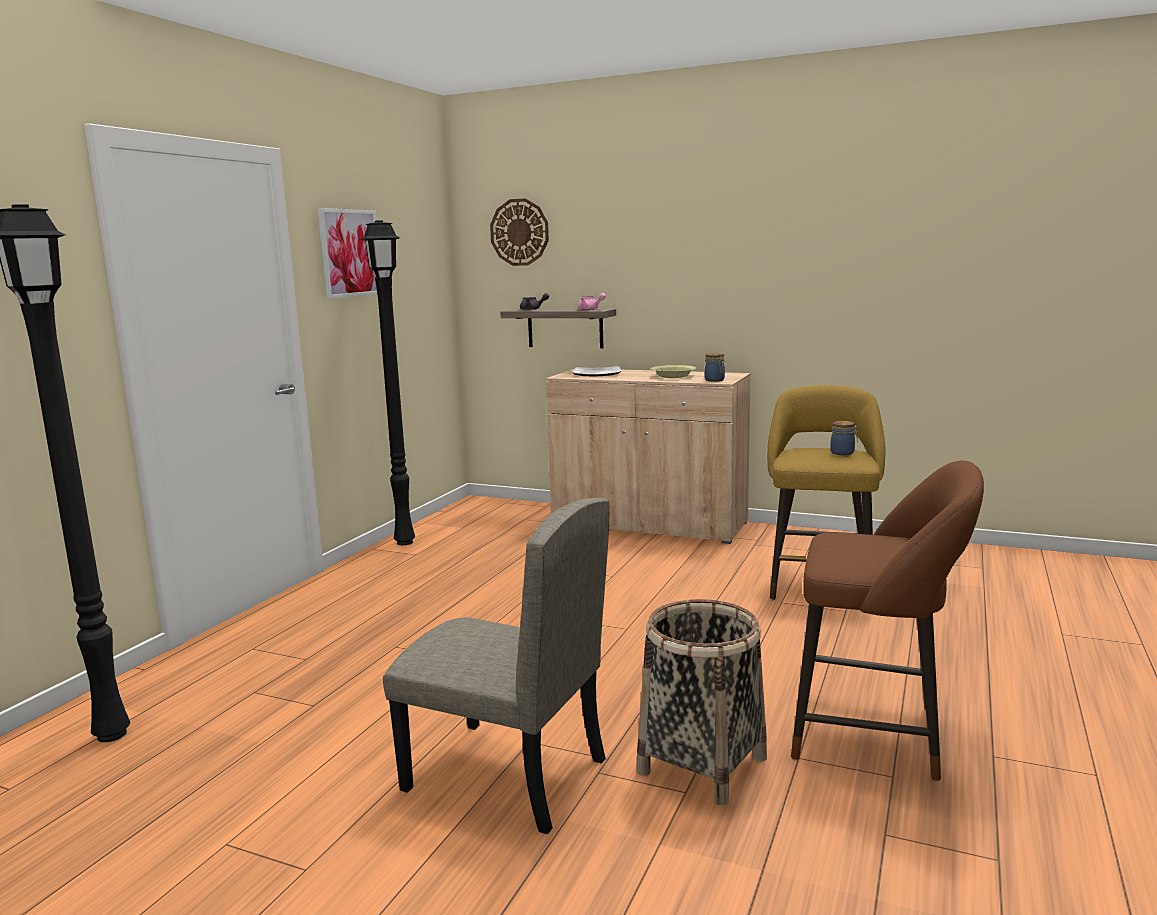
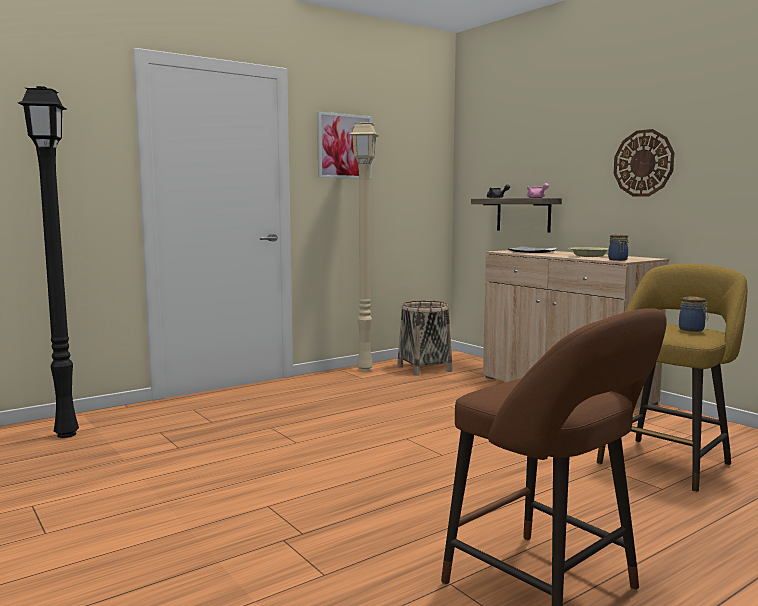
camera: 30 degrees right, 5 degrees down
black floor lamp [361,220,415,545] -> beige floor lamp [350,121,379,372]
beige chair [383,498,610,834] -> none
wall clock [490,198,549,266] -> wall clock moved to [614,129,674,197]
basket [636,599,767,805] -> basket moved to [397,300,453,376]

